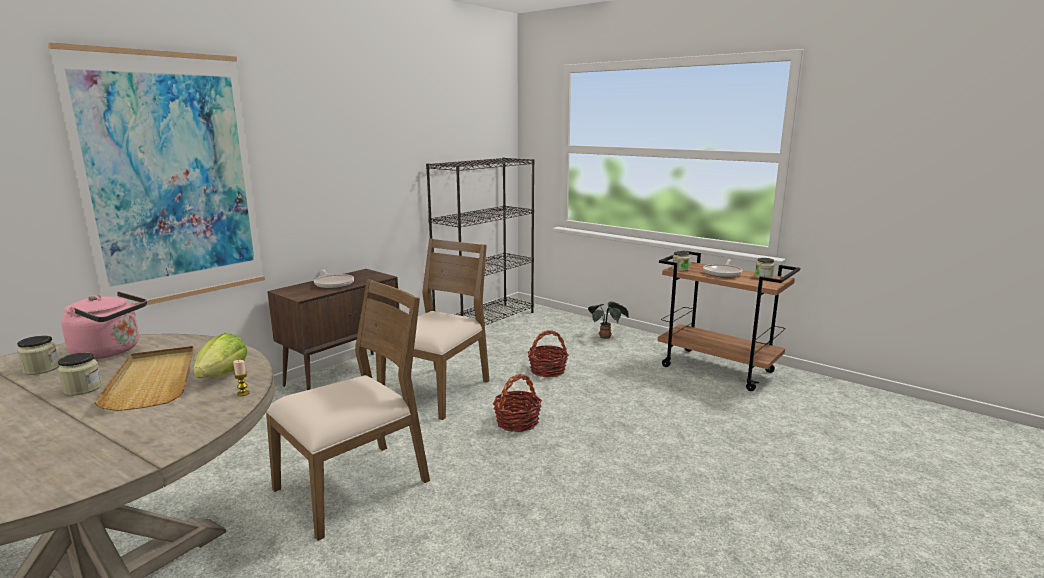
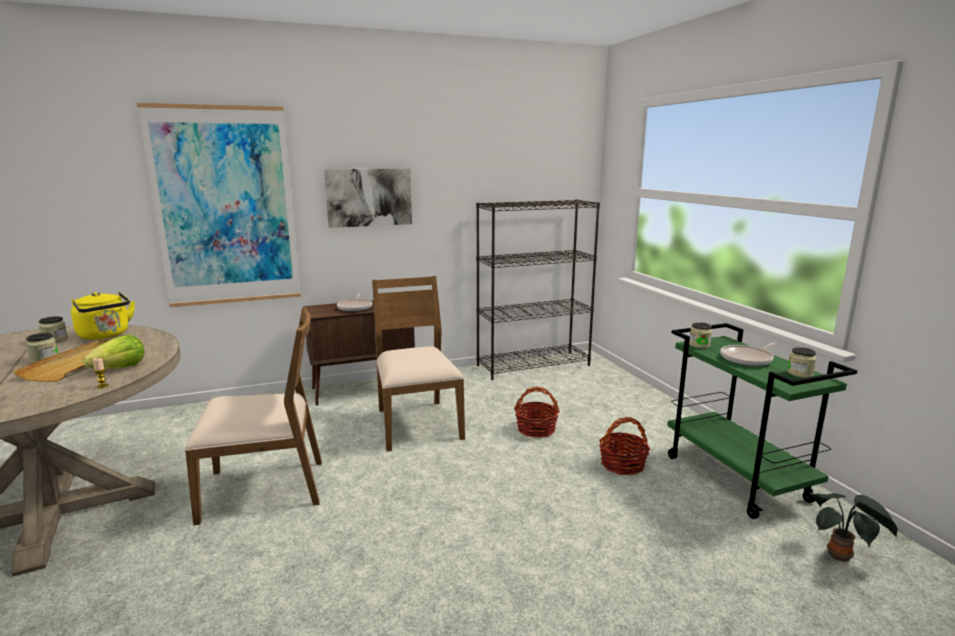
camera: 30 degrees right, 0 degrees up
pink kettle [61,291,147,359] -> yellow kettle [71,291,135,340]
brown chair [376,238,490,420] -> brown chair turned 75 degrees counterclockwise [372,276,465,451]
basket [493,374,542,432] -> basket moved to [599,417,650,475]
potted plant [588,302,629,339] -> potted plant moved to [812,493,898,562]
brown cart [658,251,800,391] -> green cart [667,323,857,519]
none -> picture [324,168,412,228]

